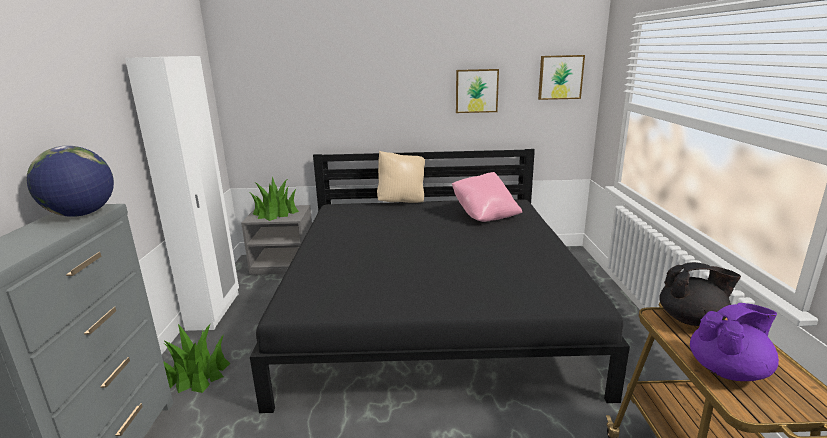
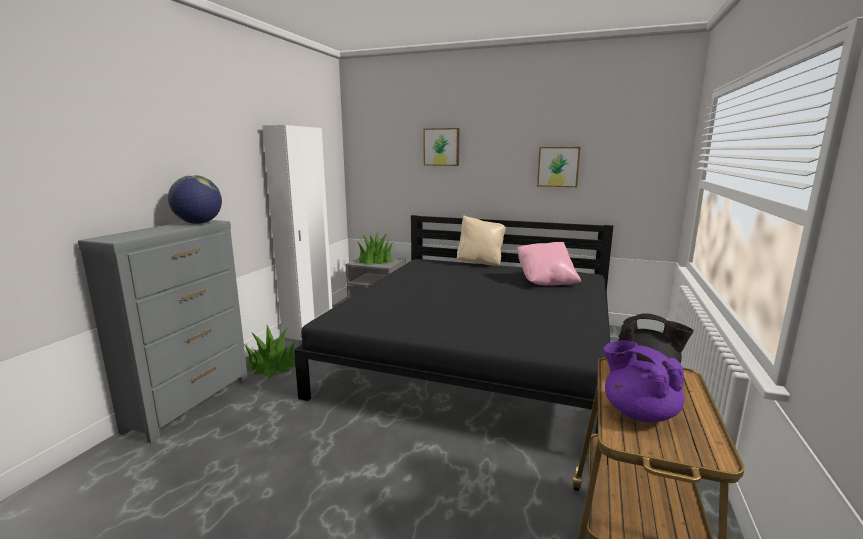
camera: 20 degrees right, 5 degrees down
picture [538,55,585,100] -> picture moved to [423,128,460,166]
purple teapot [690,303,779,381] -> purple teapot turned 120 degrees counterclockwise [604,341,684,422]

